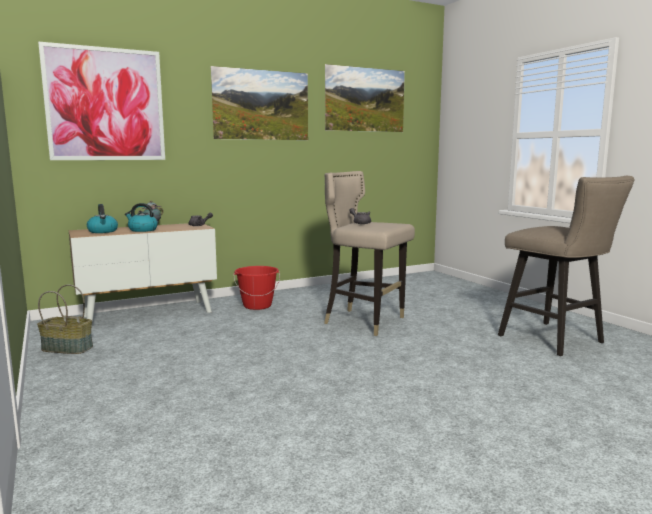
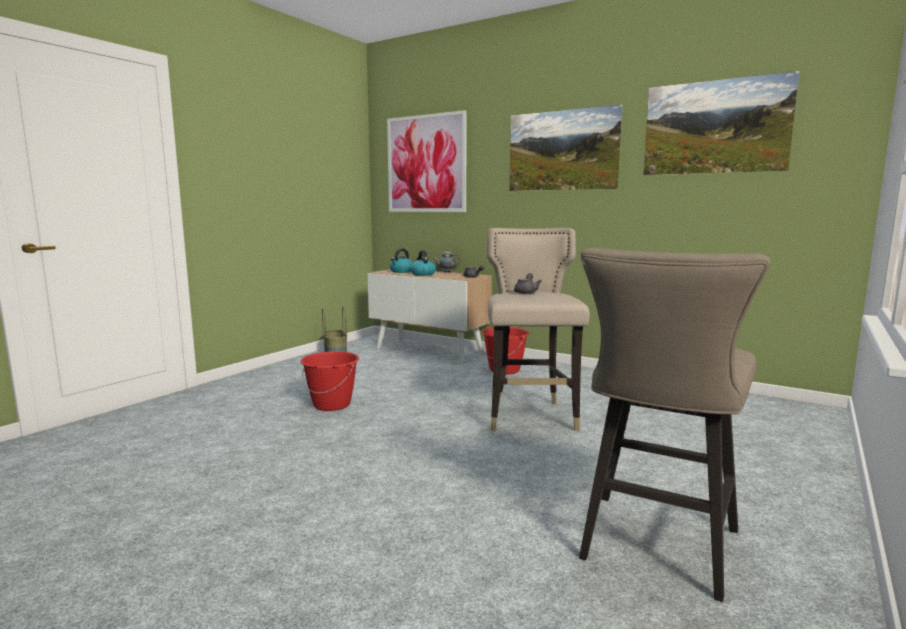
camera: 60 degrees right, 0 degrees up
none -> red bucket [300,351,359,411]

